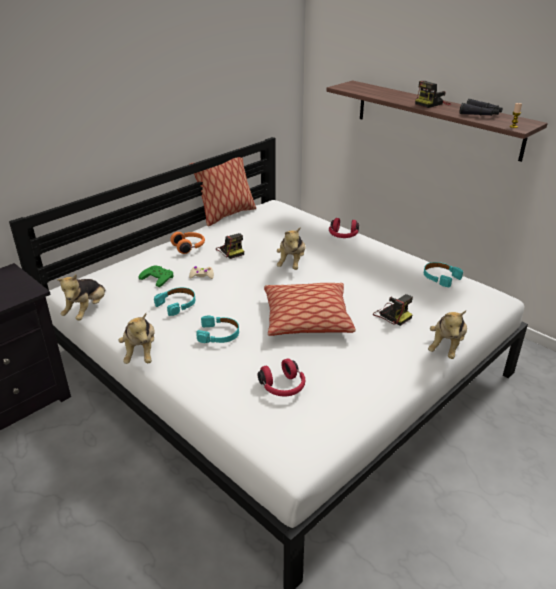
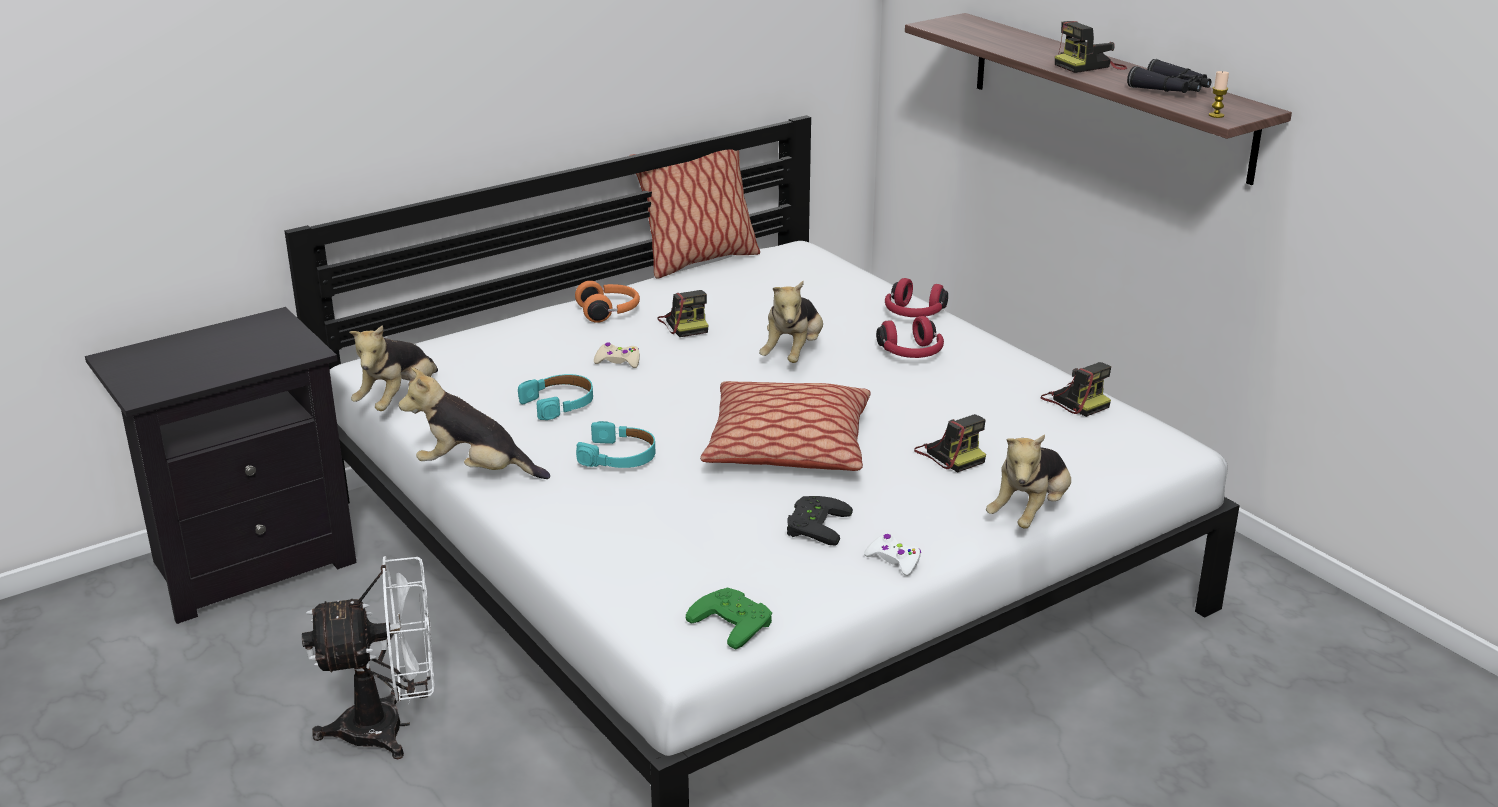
camera: 10 degrees right, 5 degrees down
plush toy [118,313,155,364] -> plush toy turned 105 degrees clockwise [399,367,550,479]
green game controller [138,265,174,287] -> green game controller moved to [686,588,772,649]
red headphones [258,358,306,397] -> red headphones moved to [876,316,944,358]
turquoise headphones [424,262,463,287] -> camera [1041,362,1111,417]
none -> white fan [302,556,435,759]
none -> black game controller [787,496,853,545]
none -> white game controller [864,534,921,576]

